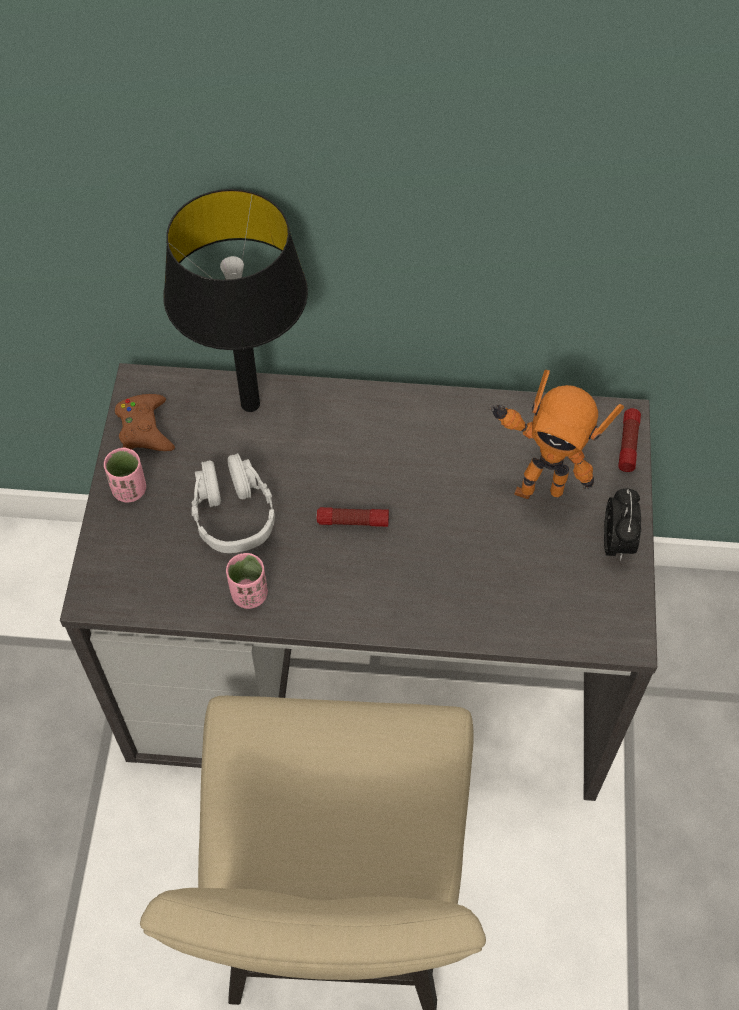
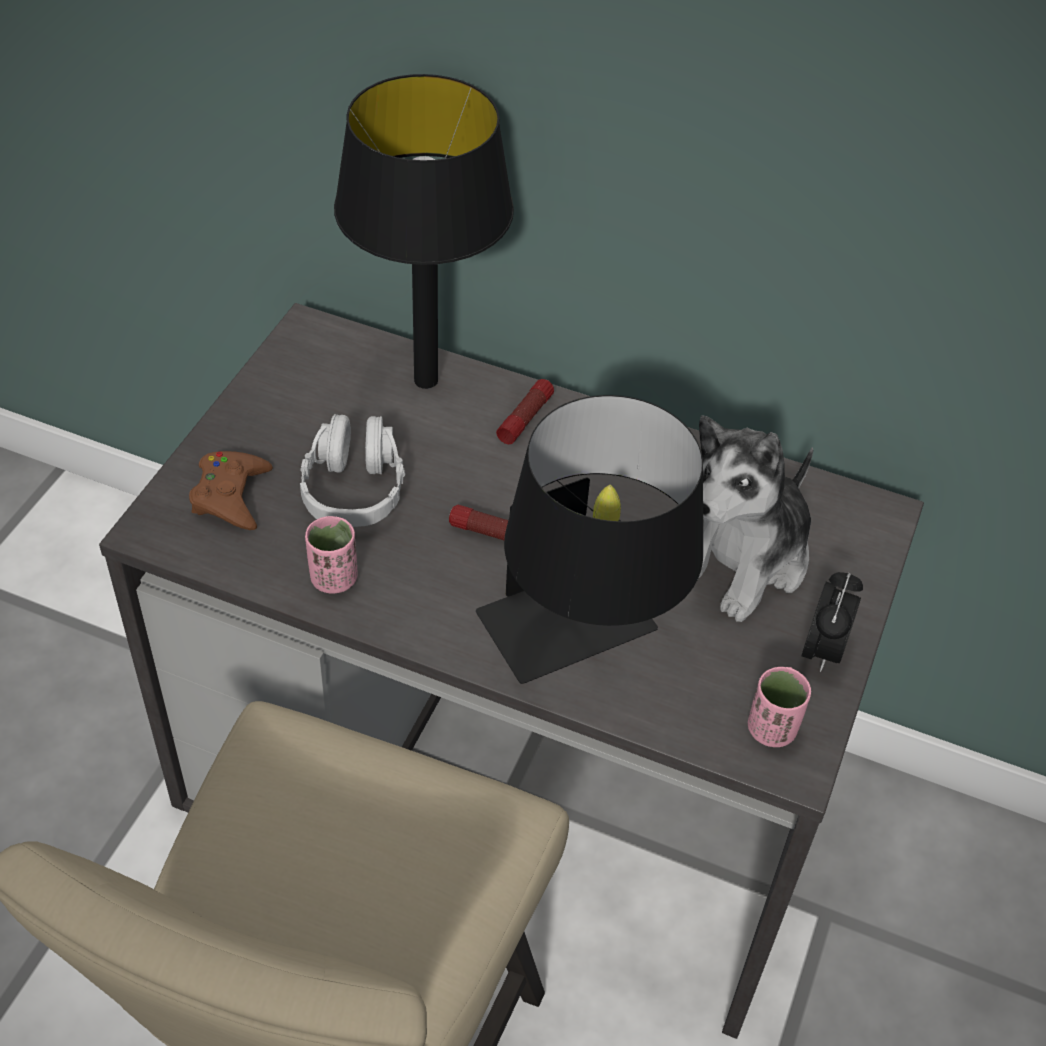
camera: 15 degrees right, 10 degrees down
pink cup [104,447,146,503] -> pink cup moved to [748,667,811,747]
brown game controller [115,394,175,451] -> brown game controller moved to [189,451,273,530]
toy robot [488,370,624,499] -> plush toy [698,415,813,622]
flashlight [618,408,641,472] -> flashlight moved to [496,379,554,444]
none -> black table lamp [476,395,703,684]

